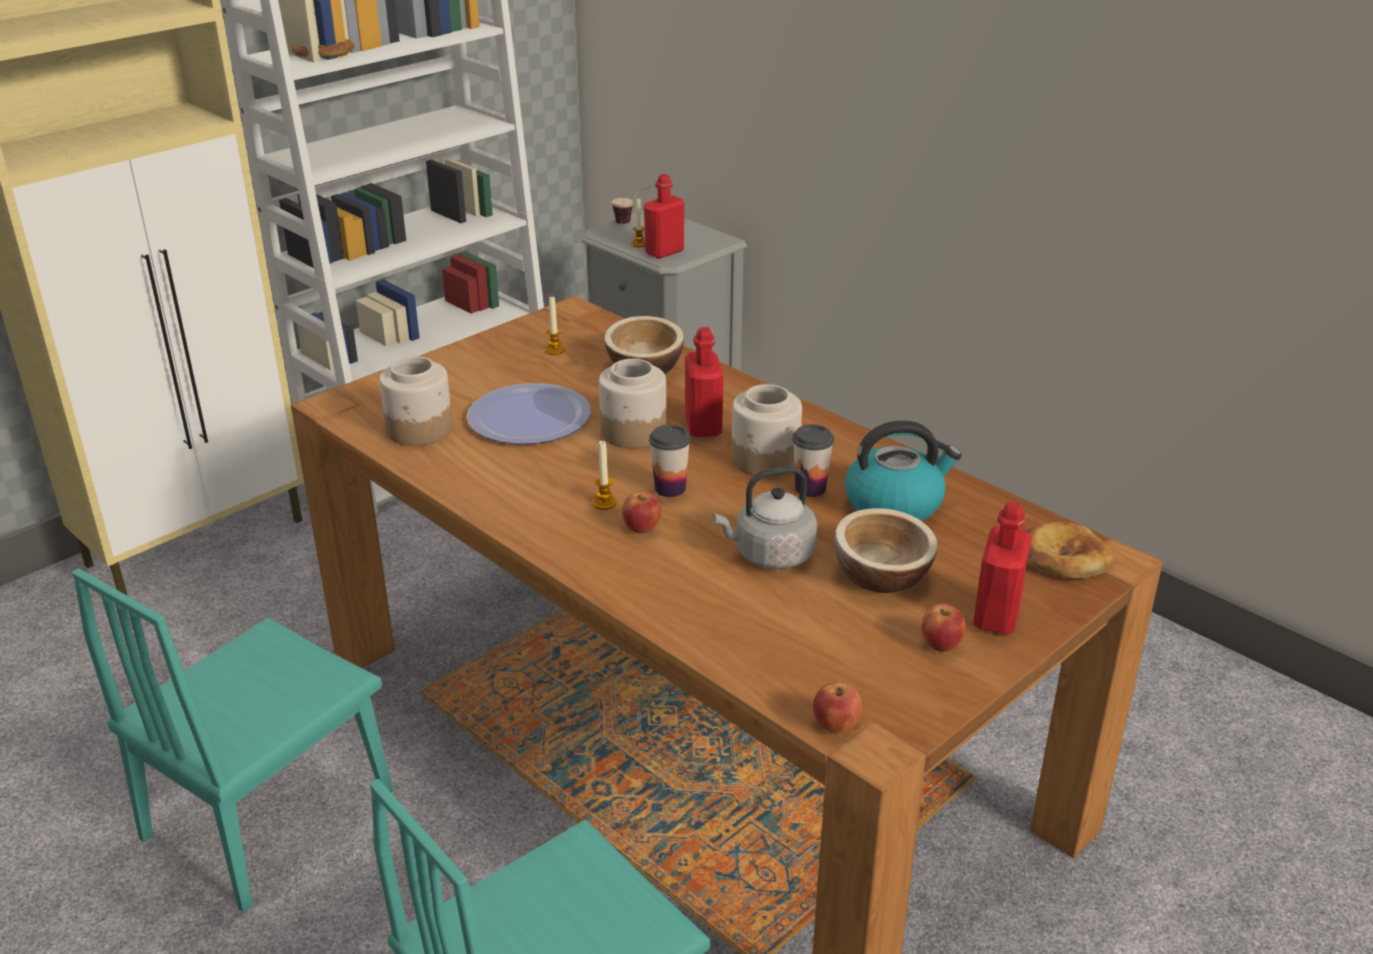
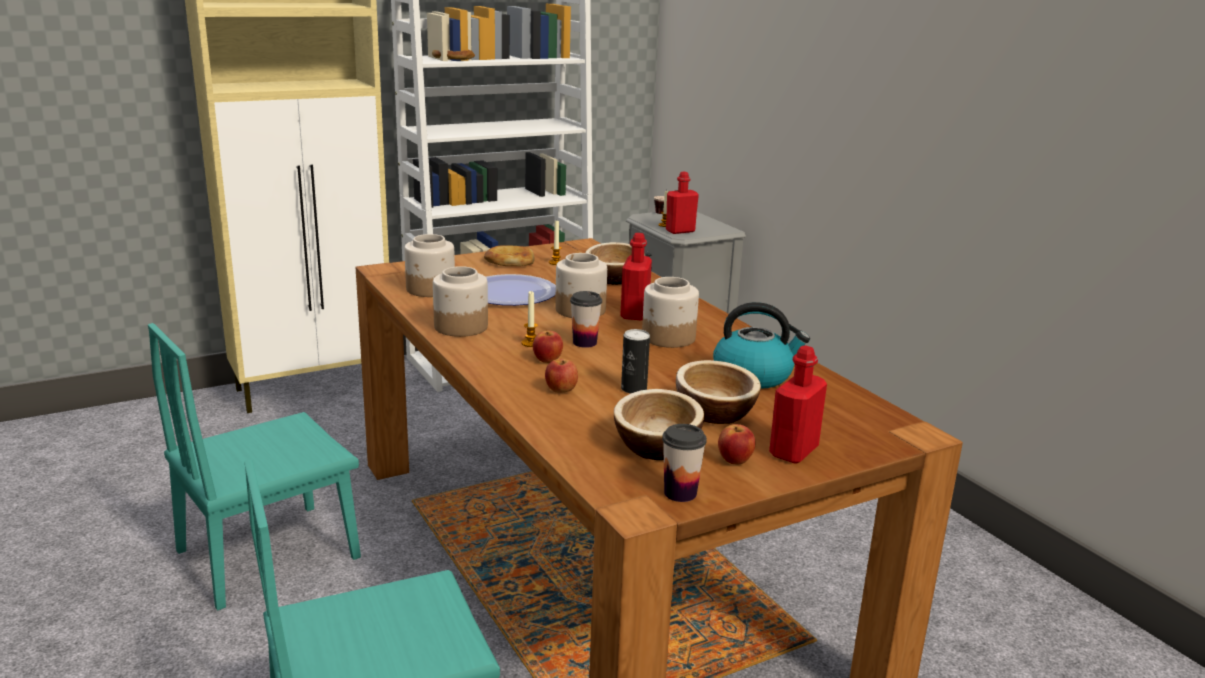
camera: 15 degrees right, 10 degrees down
grey kettle [713,466,817,569] -> can [621,329,650,394]
cup [792,424,834,497] -> cup moved to [662,424,707,502]
apple [813,682,862,733] -> apple moved to [545,359,578,393]
bread [1027,522,1114,579] -> bread moved to [484,245,535,266]
none -> jar [433,266,488,337]
none -> bowl [614,389,704,460]

